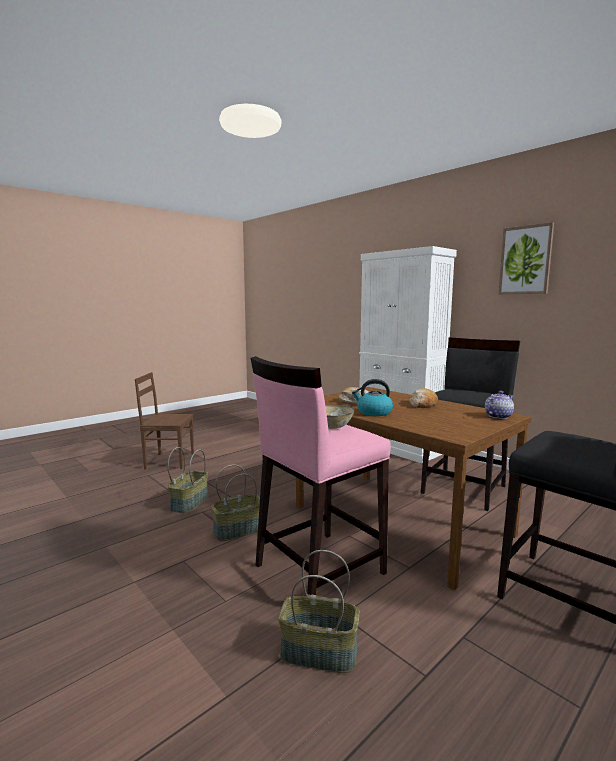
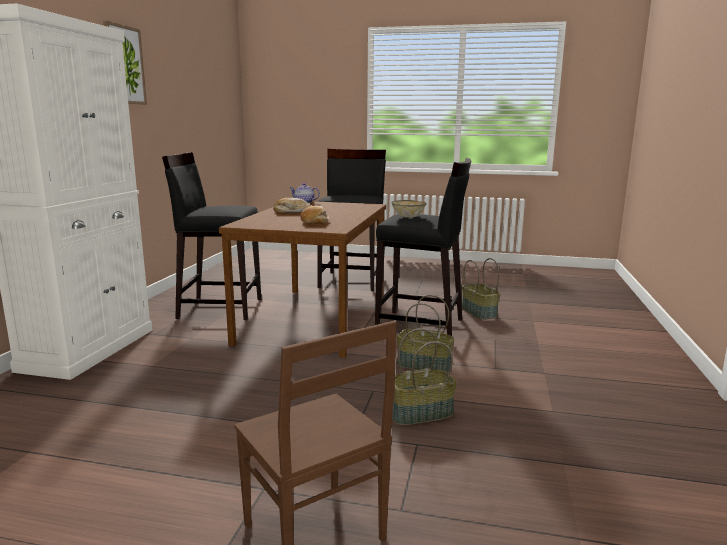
camera: 125 degrees left, 5 degrees up
pink stool [251,356,391,595] -> black stool [375,158,471,336]
kettle [352,379,393,416] -> none

